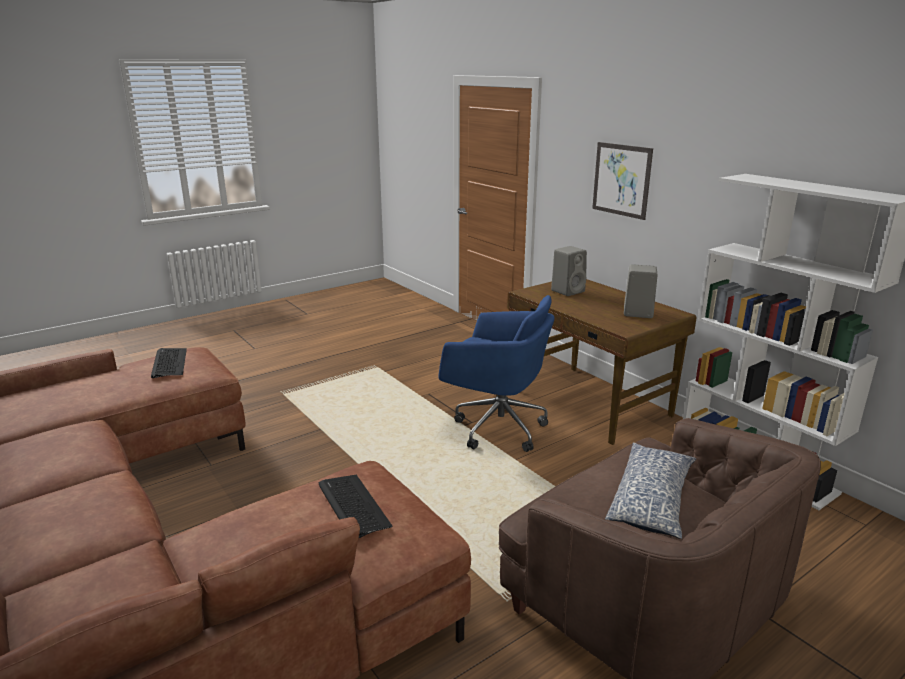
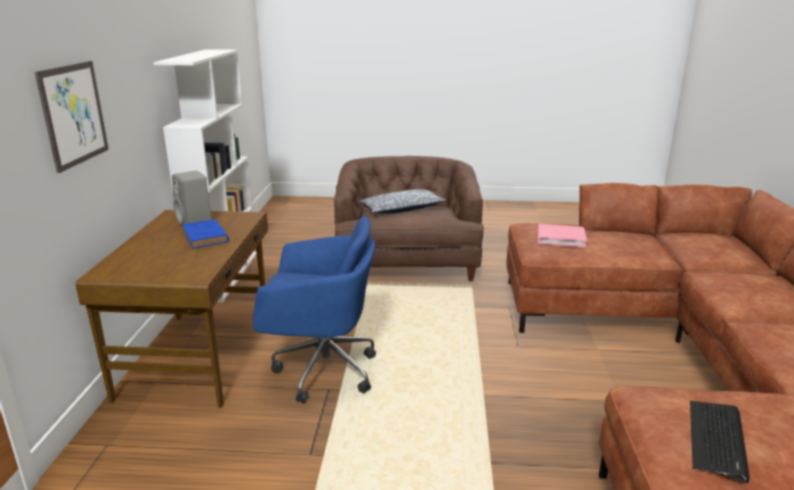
camera: 140 degrees left, 0 degrees up
keyboard [319,475,392,538] -> pink book [538,224,587,248]
blue office chair [439,295,555,452] -> blue office chair turned 120 degrees clockwise [253,216,376,403]
grey speaker [551,246,587,296] -> none
none -> blue book [182,219,229,249]

